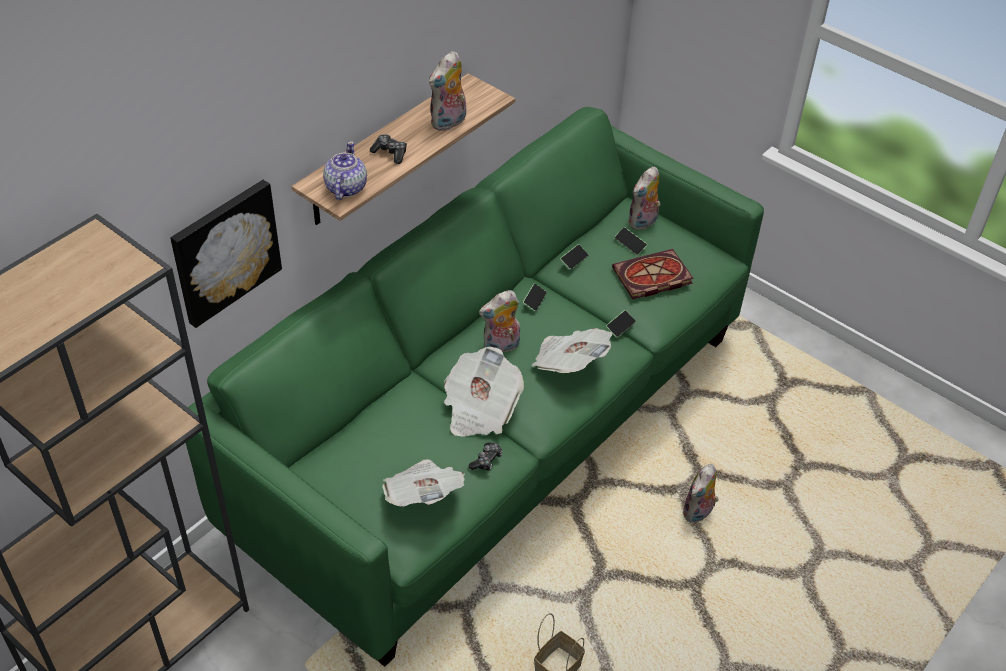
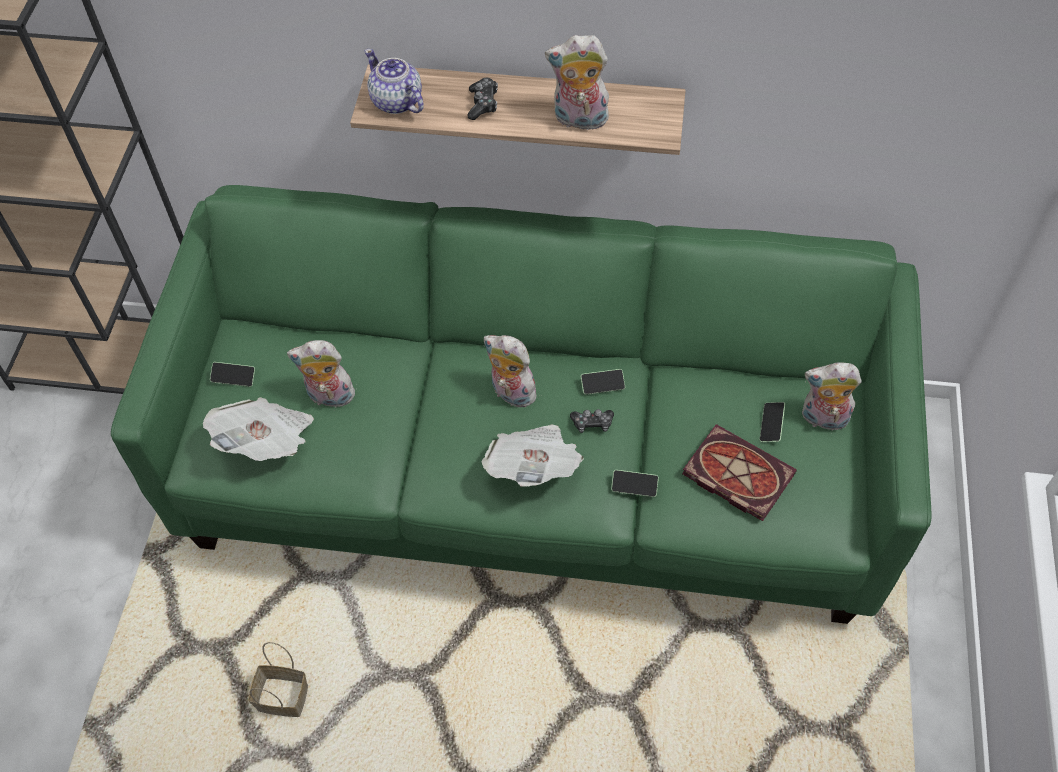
camera: 60 degrees right, 10 degrees up
picture [170,180,282,328] -> none
teapot [323,141,367,200] -> teapot turned 105 degrees counterclockwise [365,49,424,114]
newspaper [444,347,524,437] -> none
game controller [469,443,503,471] -> game controller moved to [570,409,614,433]
phone [560,244,589,270] -> phone moved to [210,362,255,387]
plush toy [683,464,719,523] -> plush toy moved to [287,340,355,408]

